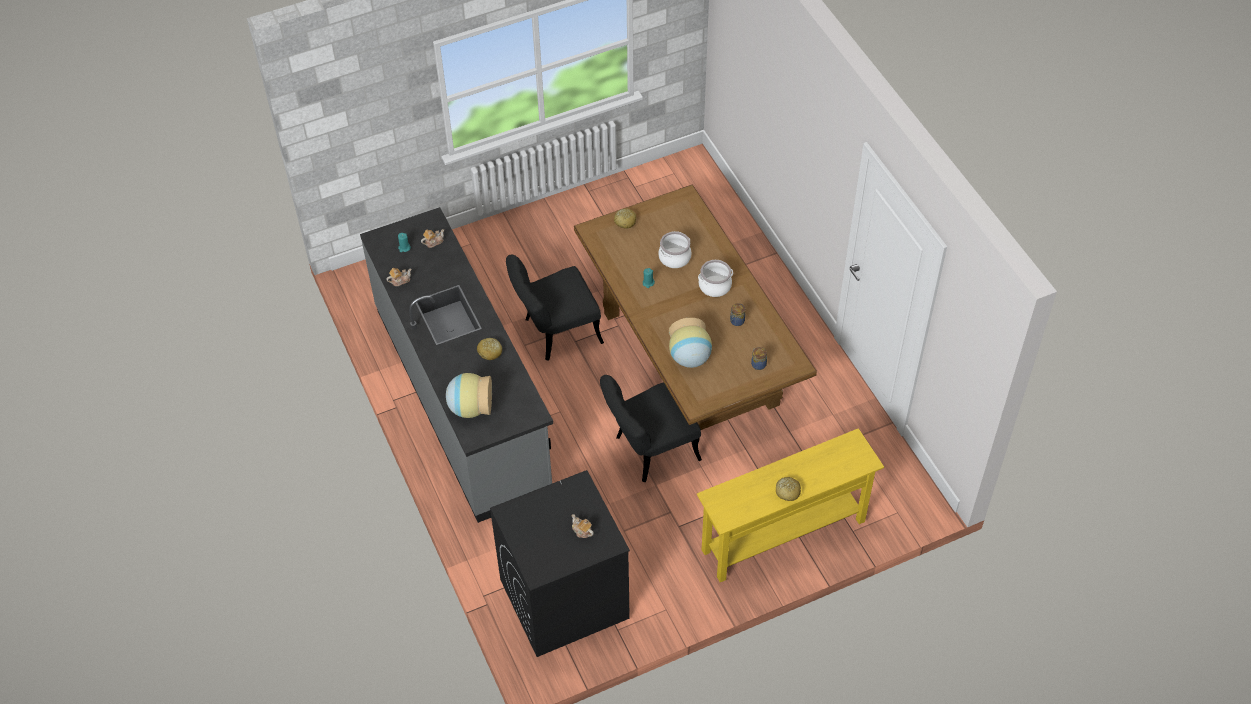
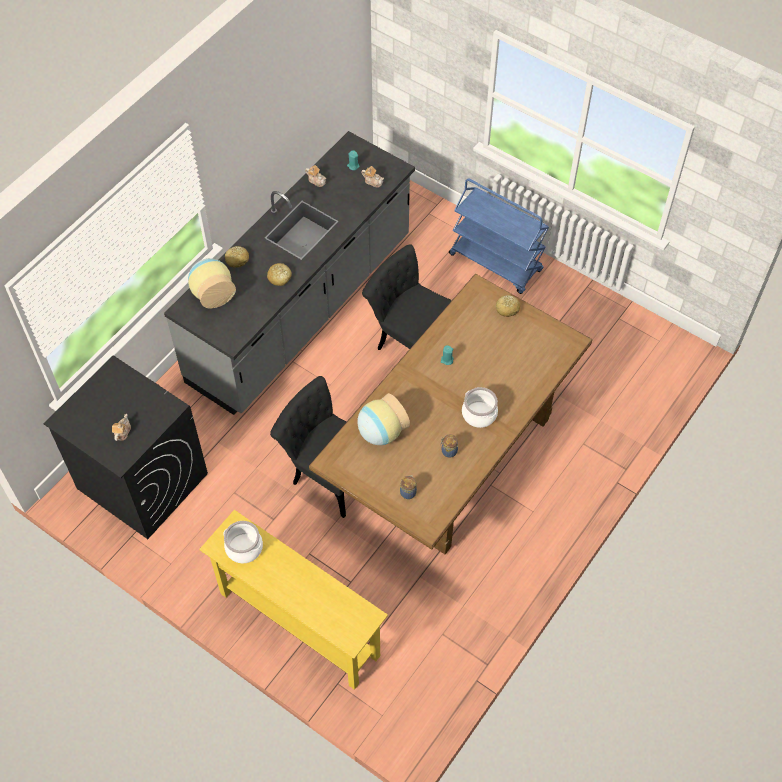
camera: 60 degrees right, 5 degrees up
cooking pot [658,231,692,268] -> cooking pot moved to [223,521,263,563]
bread [776,477,801,501] -> bread moved to [225,246,249,268]
none -> blue cart [449,178,549,294]

